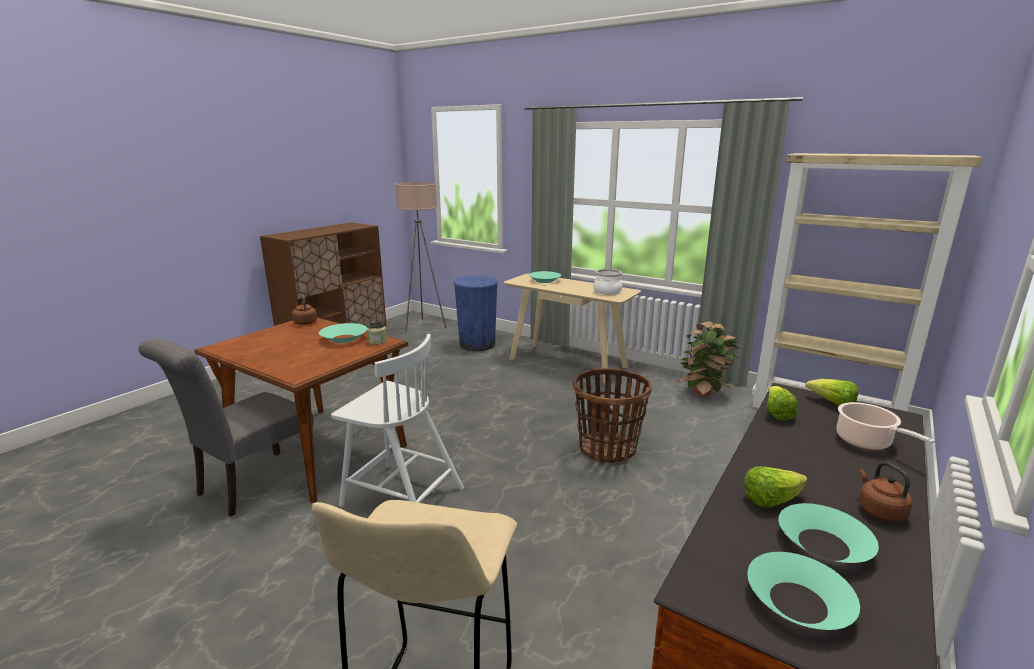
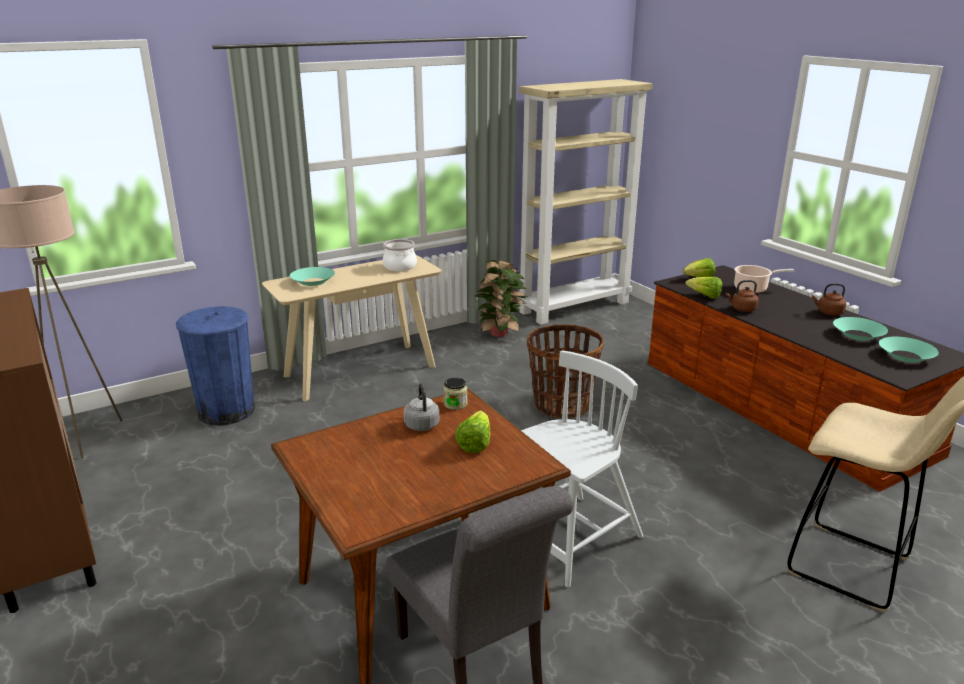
camera: 65 degrees left, 5 degrees up
brown kettle [292,295,317,325] -> brown kettle moved to [726,280,759,312]
turquoise bowl [319,323,368,343] -> grey kettle [404,383,440,431]
lettuce [745,466,807,508] -> lettuce moved to [455,411,490,453]

